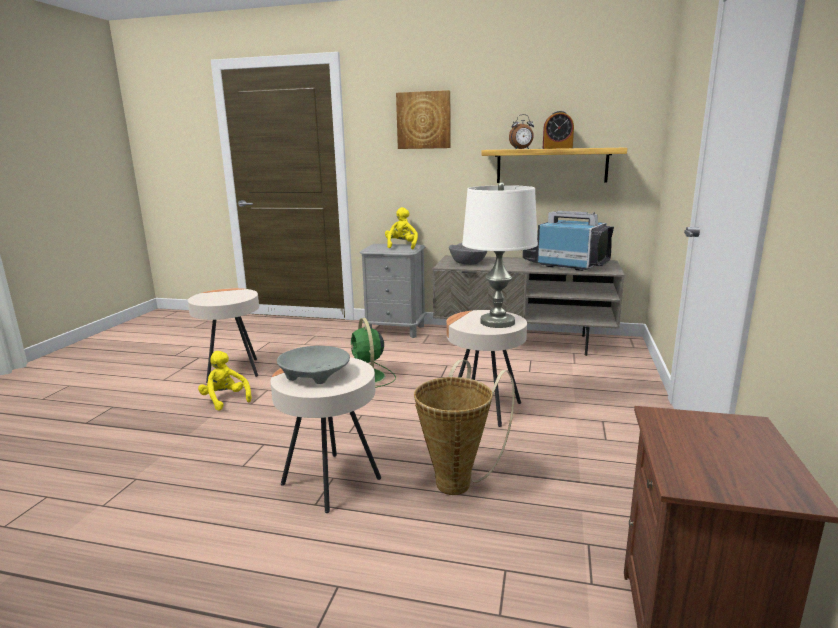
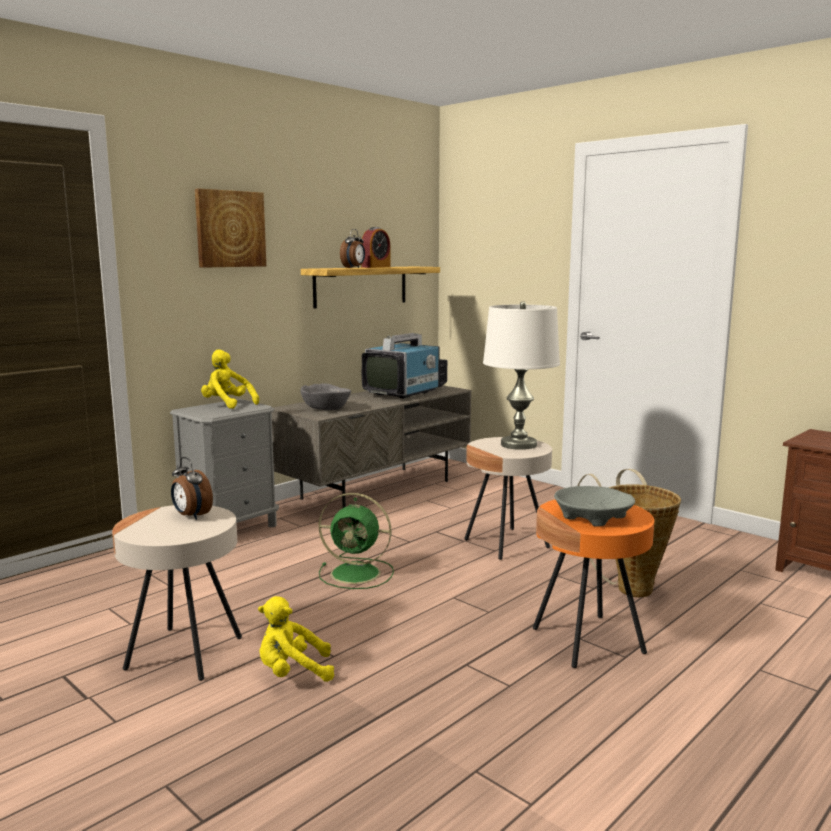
camera: 60 degrees left, 5 degrees down
beige side table [270,357,381,513] -> orange side table [533,499,654,668]
television [520,211,614,271] -> television turned 150 degrees clockwise [362,333,447,398]
none -> alarm clock [171,457,213,520]

